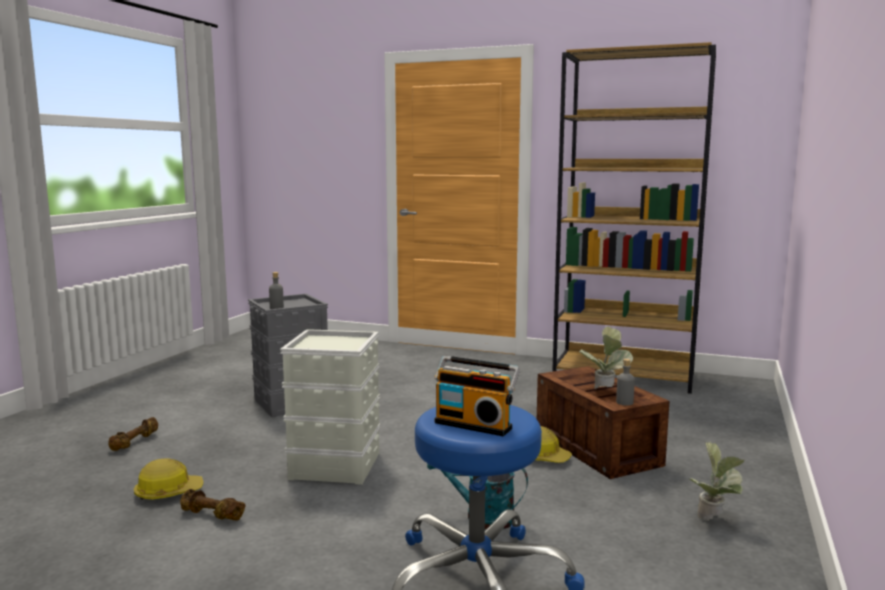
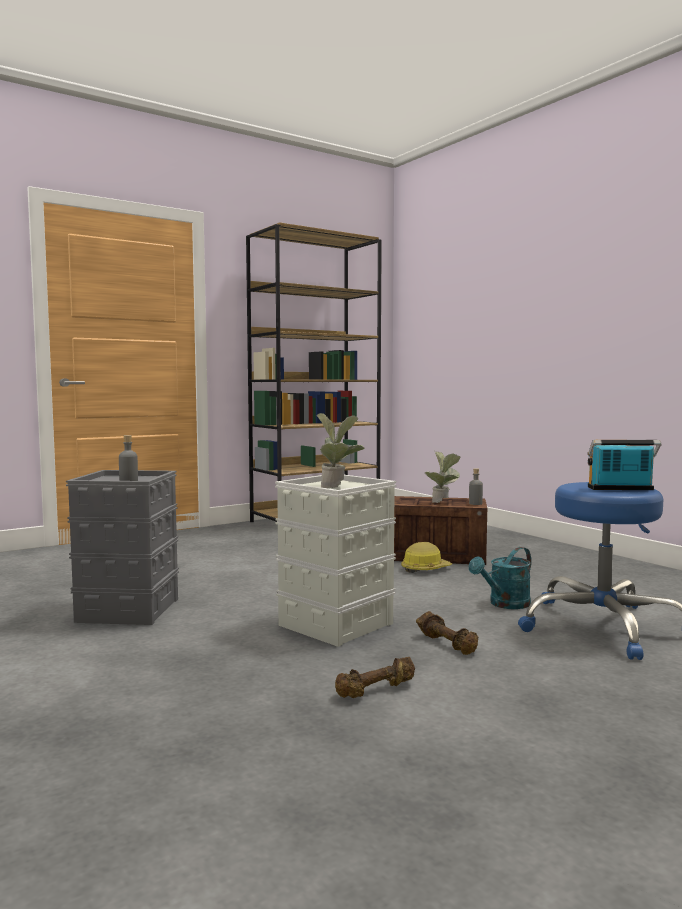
camera: 55 degrees left, 5 degrees down
brown dumbbell [108,417,158,451] -> brown dumbbell moved to [416,611,479,655]
hard hat [134,458,203,500] -> none
radio [434,356,520,436] -> radio turned 150 degrees counterclockwise [587,440,662,490]
potted plant [689,442,745,521] -> potted plant moved to [317,413,365,489]

